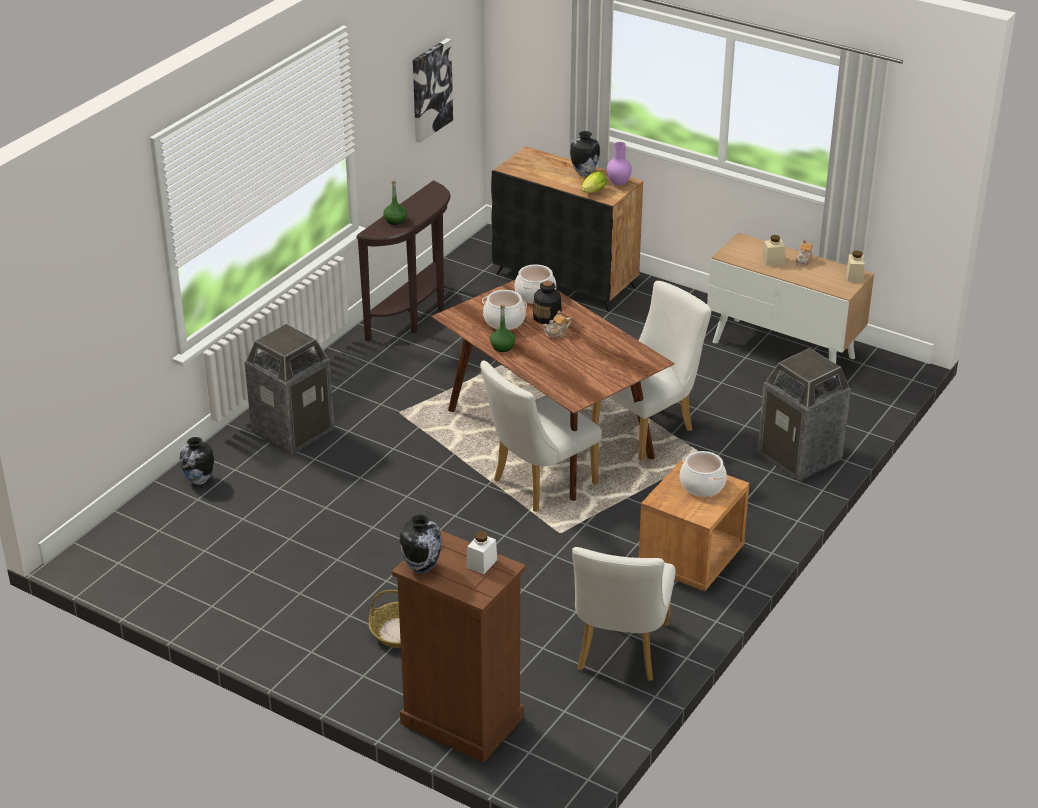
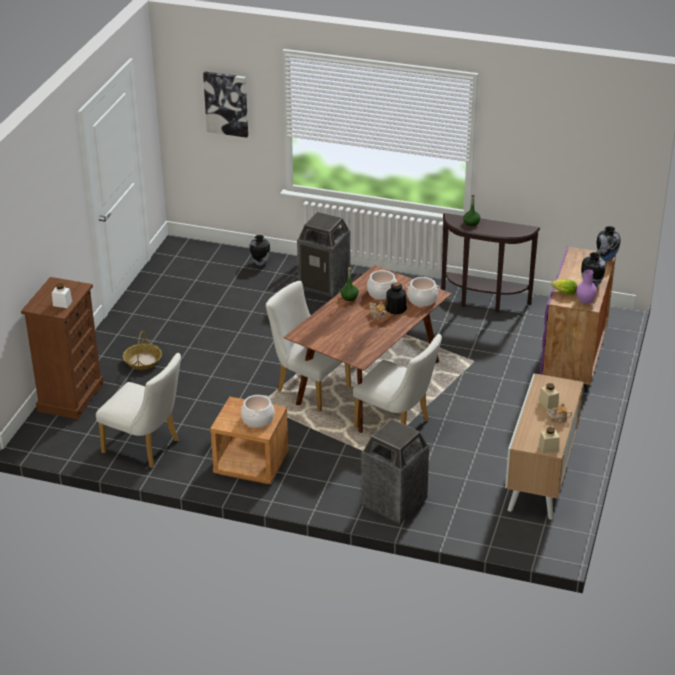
camera: 75 degrees right, 0 degrees up
vase [400,514,442,573] -> vase moved to [596,226,621,261]
picture [413,38,453,143] -> picture moved to [203,71,248,138]
black cabinet [491,146,643,312] -> purple cabinet [540,246,616,393]
white chair [572,547,676,681] -> white chair turned 150 degrees counterclockwise [96,353,181,468]

